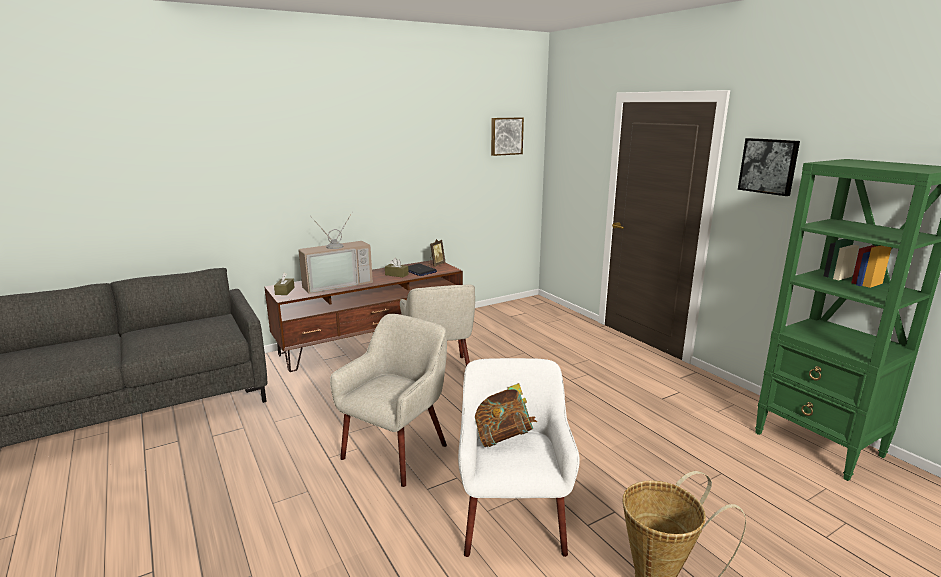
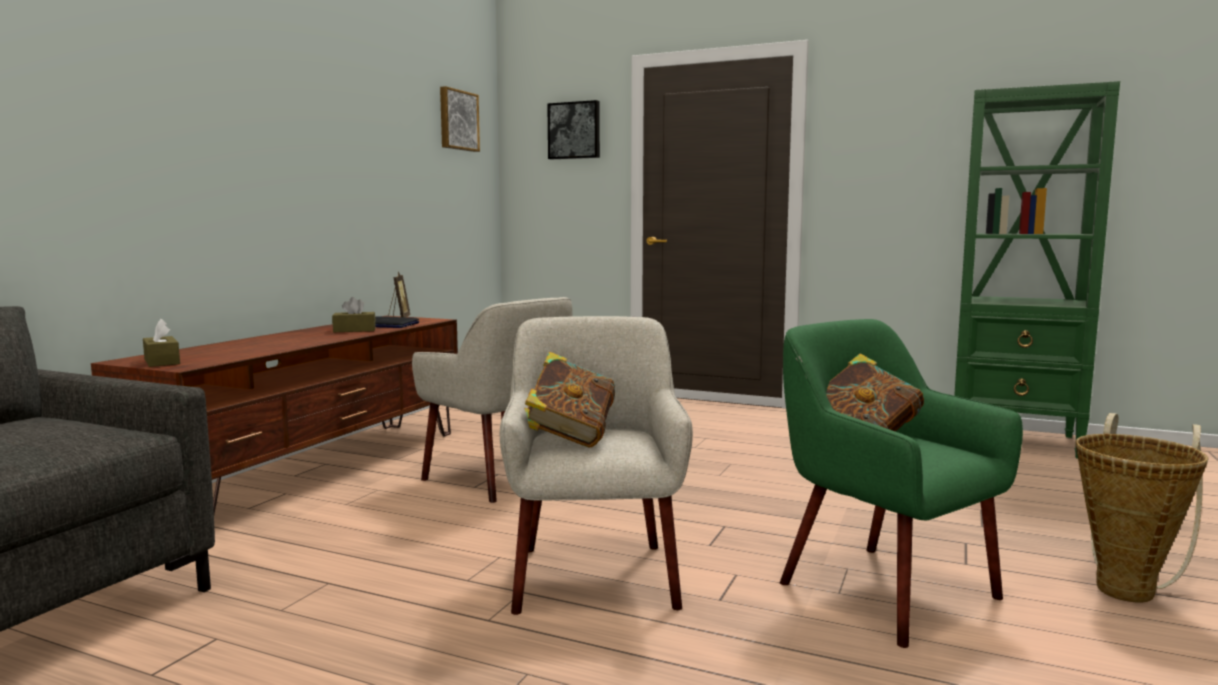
camera: 35 degrees left, 10 degrees down
television [298,211,373,294] -> none
white armchair [458,358,580,557] -> green armchair [780,319,1023,648]
picture [738,138,800,196] -> picture moved to [547,100,600,159]
none -> book [524,352,615,447]

